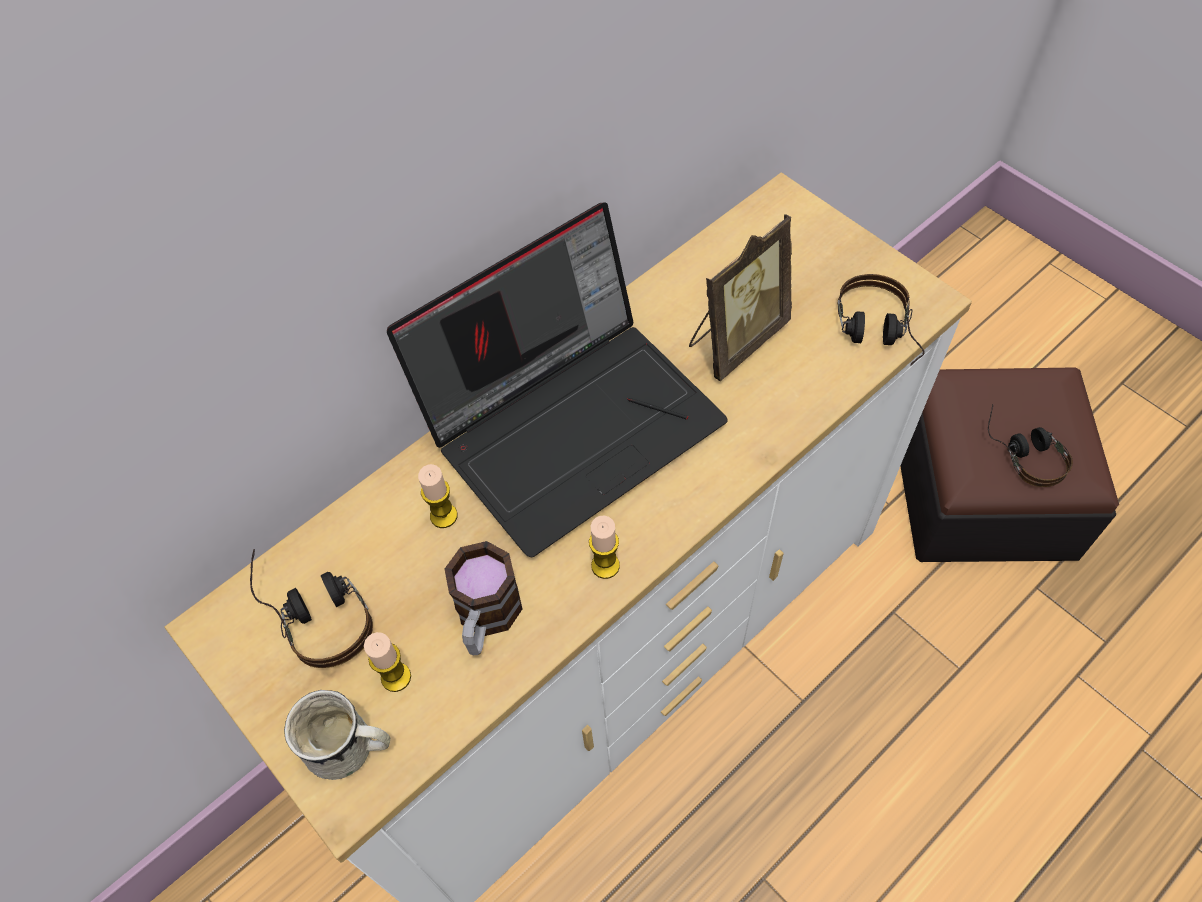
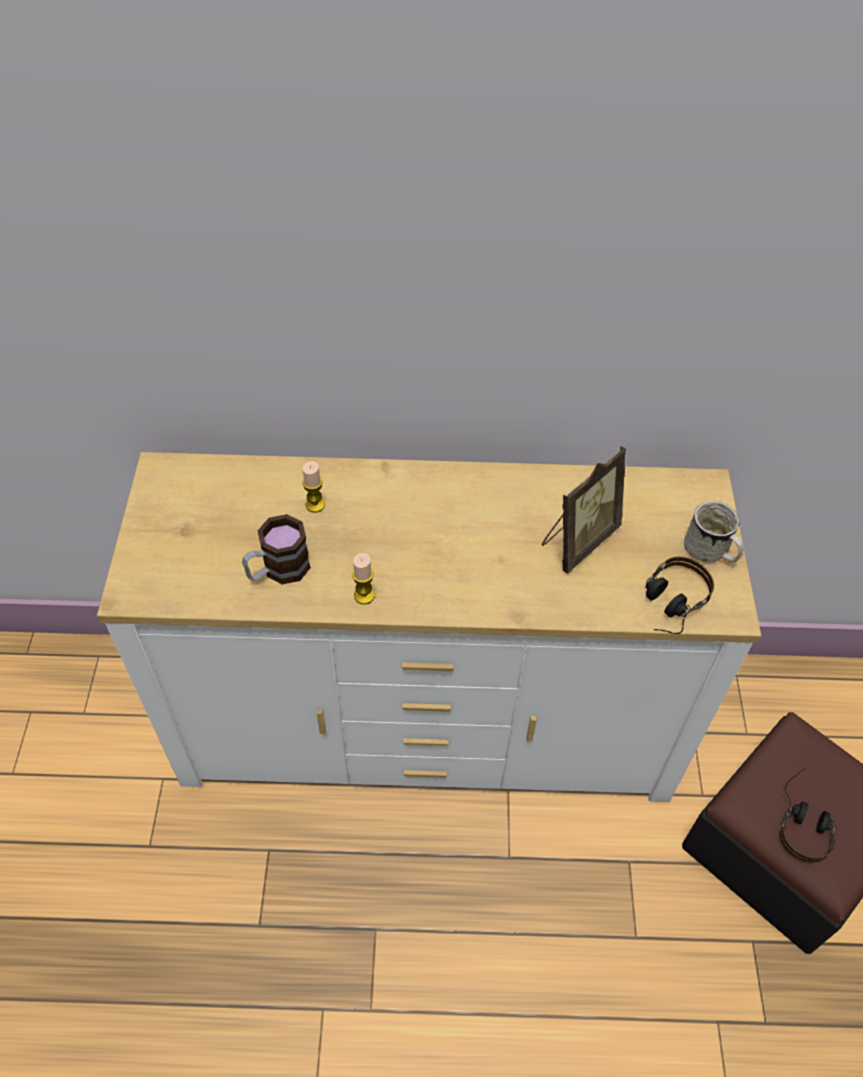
camera: 40 degrees right, 5 degrees down
headphones [250,549,373,668] -> none
white mug [284,690,390,780] -> white mug moved to [684,501,744,563]
candle [364,632,411,692] -> none
laptop [387,202,728,557] -> none
picture frame [689,214,792,381] -> picture frame turned 45 degrees counterclockwise [542,446,626,573]

